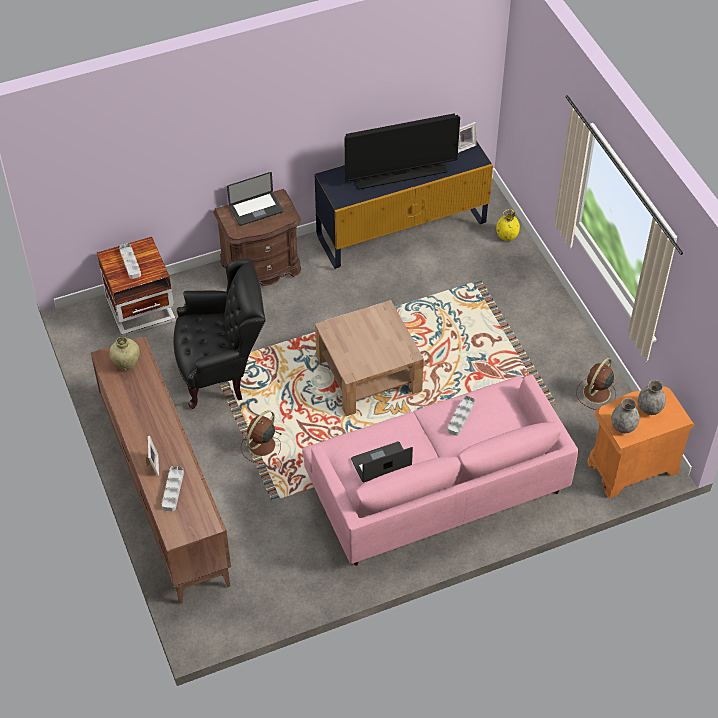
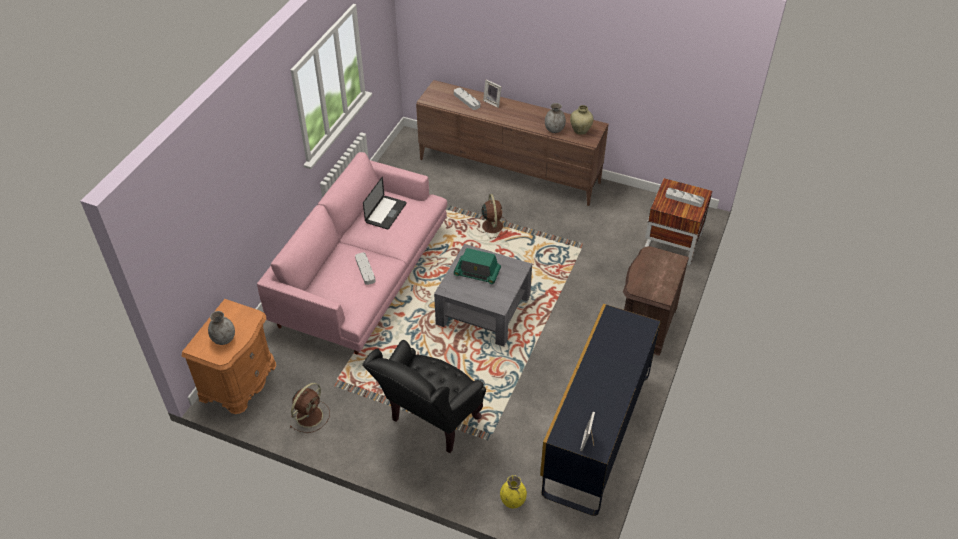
camera: 135 degrees right, 5 degrees down
black armchair [173,259,266,409] -> black armchair moved to [362,340,486,453]
laptop [227,172,283,226] -> none
brown coffee table [315,300,424,416] -> grey coffee table [434,244,532,347]
television [345,113,460,190] -> none
brown fan [576,358,616,410] -> brown fan turned 45 degrees clockwise [289,383,330,433]
grey vase [611,398,640,433] -> grey vase moved to [545,103,566,133]
none -> radio [454,248,501,284]

